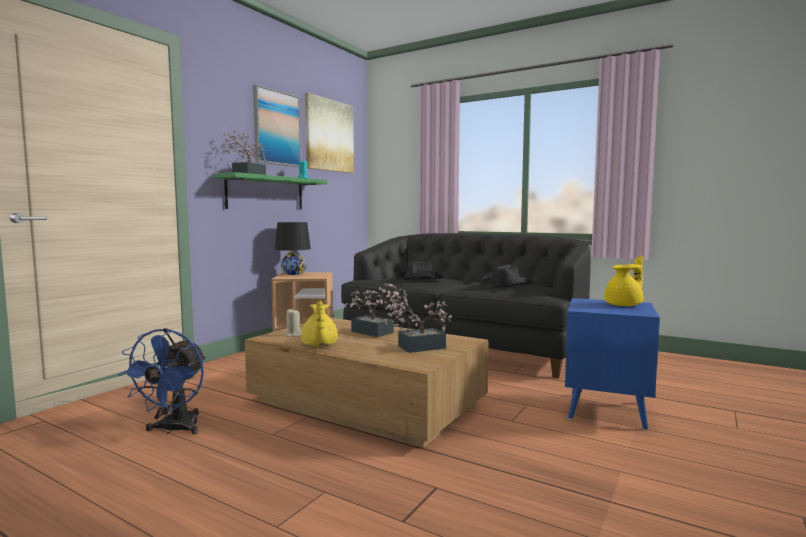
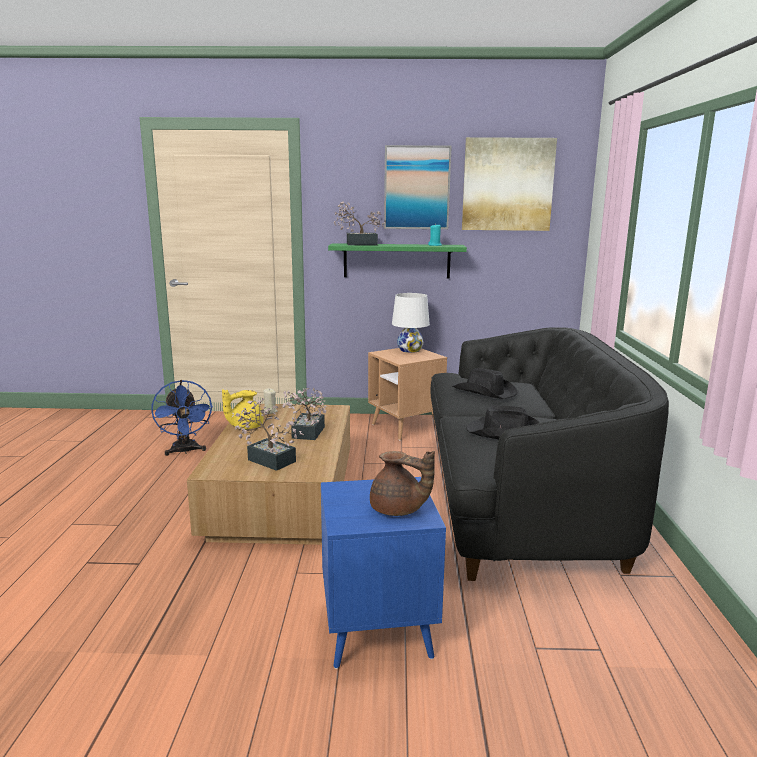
camera: 60 degrees right, 10 degrees up
blue fan [118,328,206,434] -> blue fan turned 90 degrees counterclockwise [151,380,213,456]
black table lamp [275,222,311,275] -> white table lamp [392,293,430,353]
yellow teapot [604,256,643,306] -> brown teapot [370,451,435,516]

